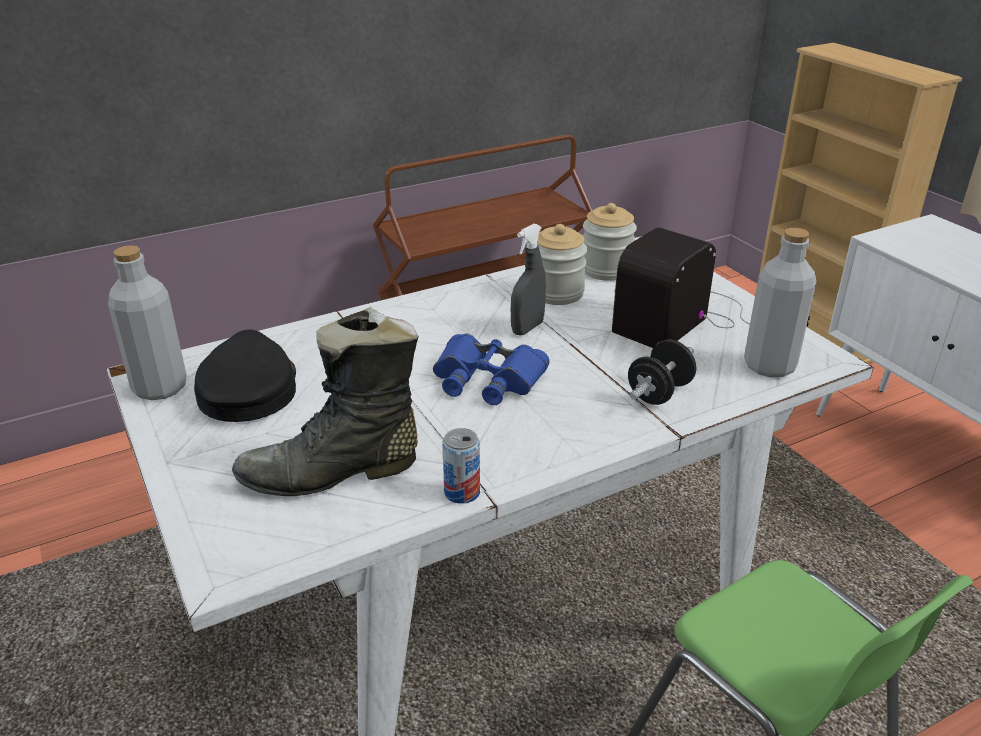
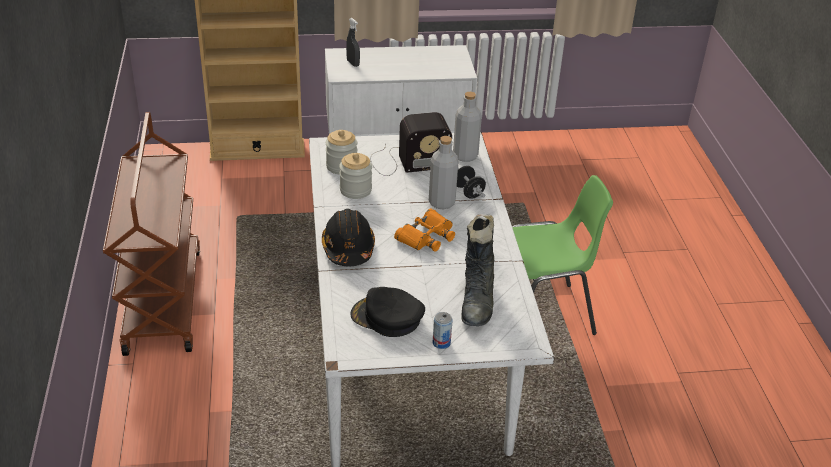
camera: 70 degrees left, 5 degrees up
grey bottle [108,245,187,400] -> grey bottle moved to [429,136,459,209]
blue binoculars [433,333,550,405] -> orange binoculars [394,209,455,252]
can [442,428,480,504] -> can moved to [432,312,453,349]
grey spray bottle [511,224,546,336] -> grey spray bottle moved to [346,18,360,67]
radio [612,228,750,348] -> radio turned 75 degrees counterclockwise [370,112,452,176]
none -> black hard hat [322,209,375,266]

